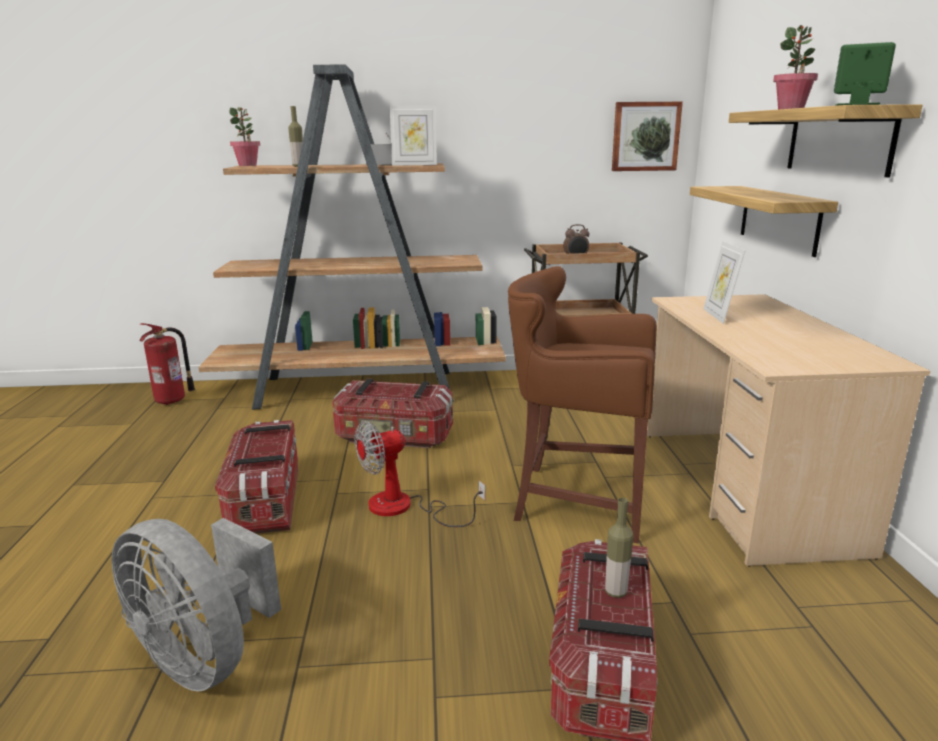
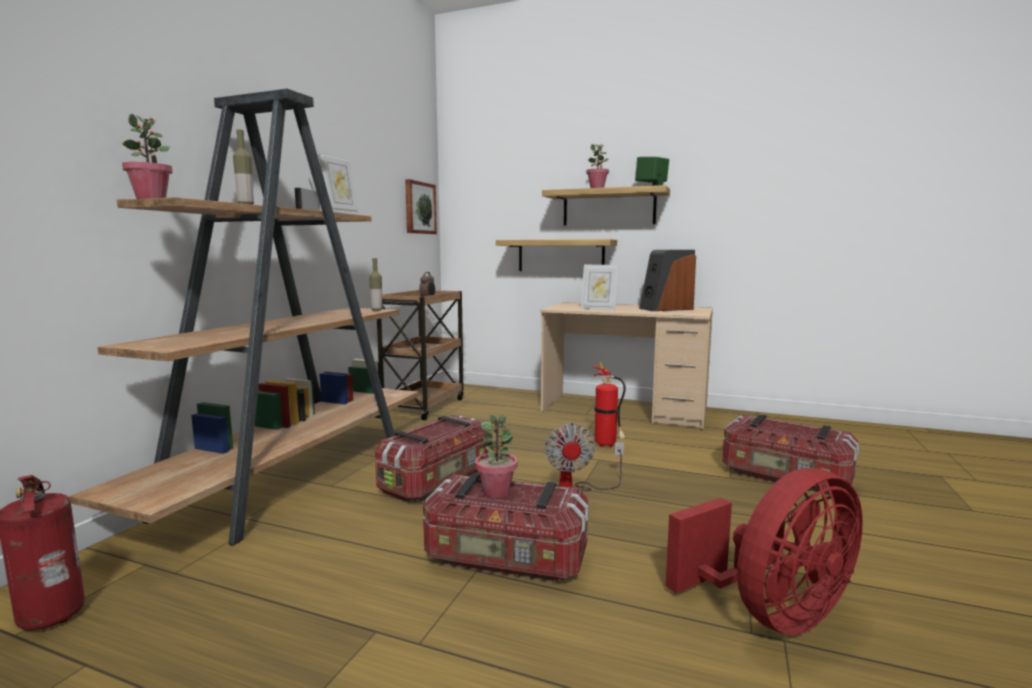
camera: 65 degrees left, 10 degrees down
grey fan [112,518,281,692] -> red fan [666,468,863,635]
brown stool [508,266,657,544] -> fire extinguisher [593,362,626,447]
bottle [605,498,633,598] -> bottle moved to [369,258,382,311]
none -> potted plant [475,415,518,498]
none -> speaker [639,250,696,311]

